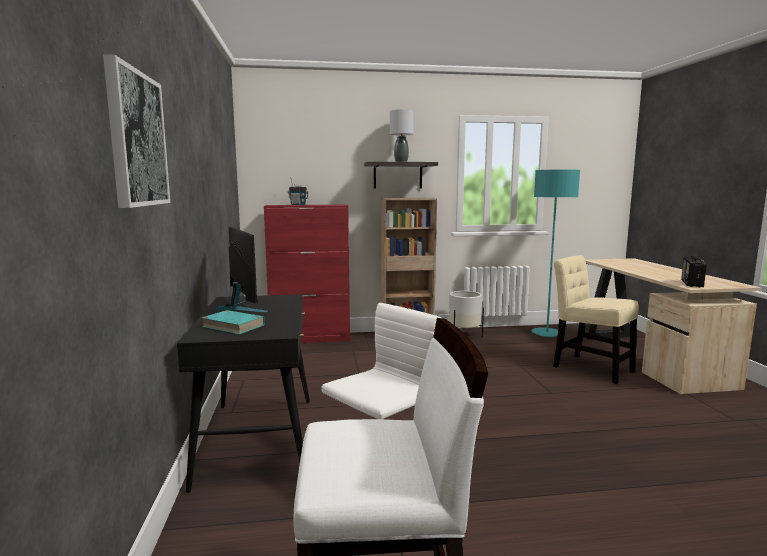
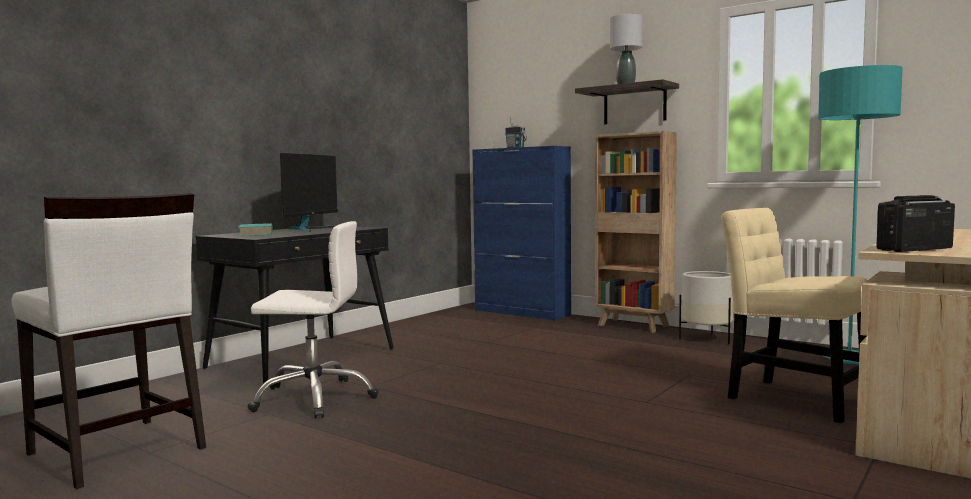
camera: 45 degrees right, 5 degrees down
picture [103,54,170,208] -> none
red cabinet [264,205,350,343] -> blue cabinet [472,146,571,320]
beige chair [553,255,639,384] -> beige chair turned 45 degrees counterclockwise [721,208,868,423]

